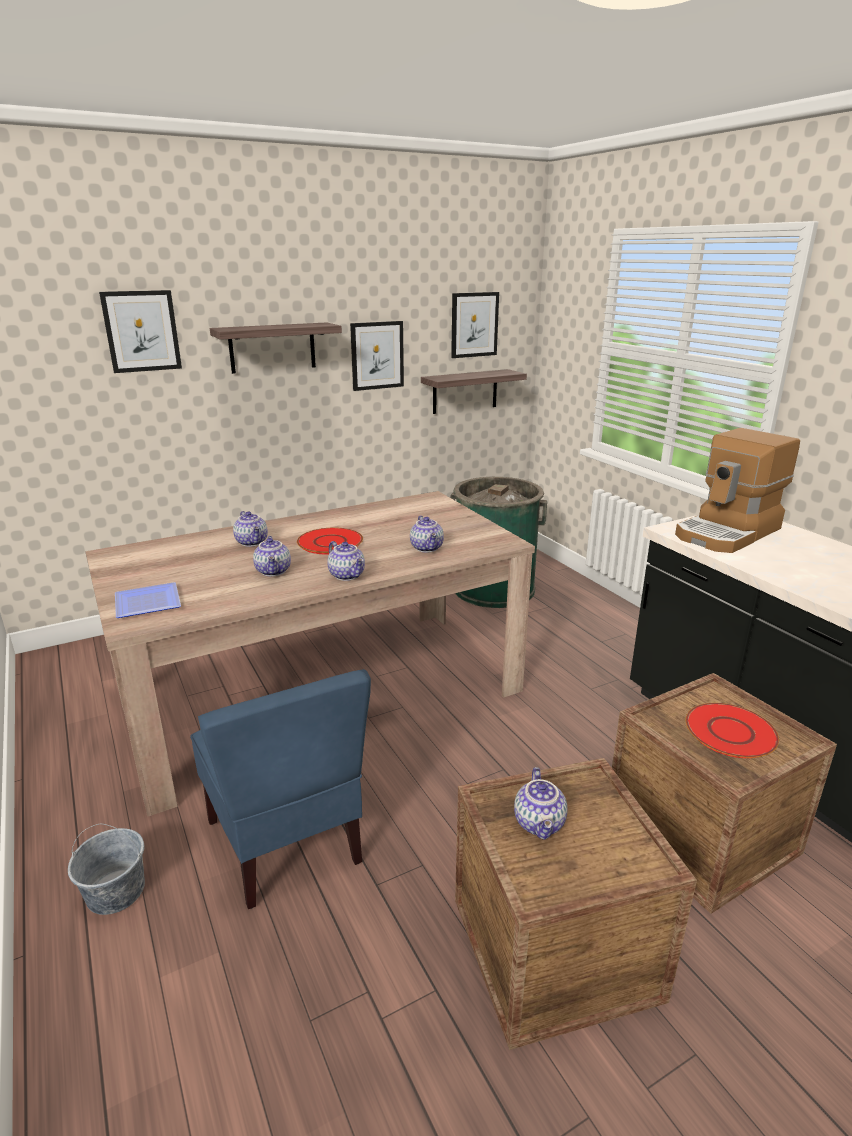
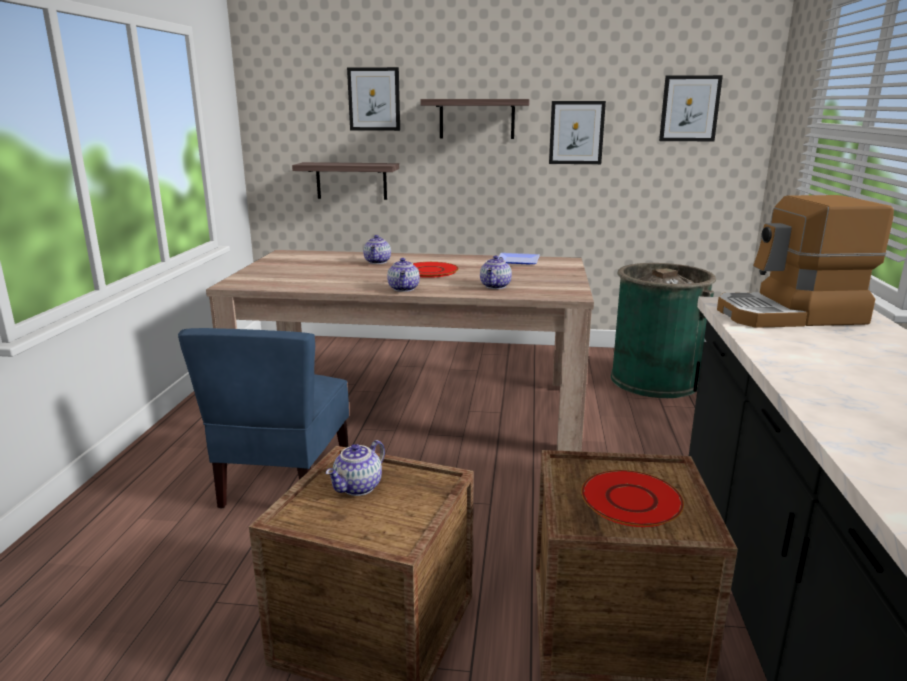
camera: 35 degrees right, 5 degrees down
grey bucket [68,824,145,915] -> none
plate [115,582,181,618] -> plate moved to [498,253,540,264]
teapot [253,536,291,576] -> none
shelf [421,369,527,414] -> shelf moved to [292,162,399,200]

